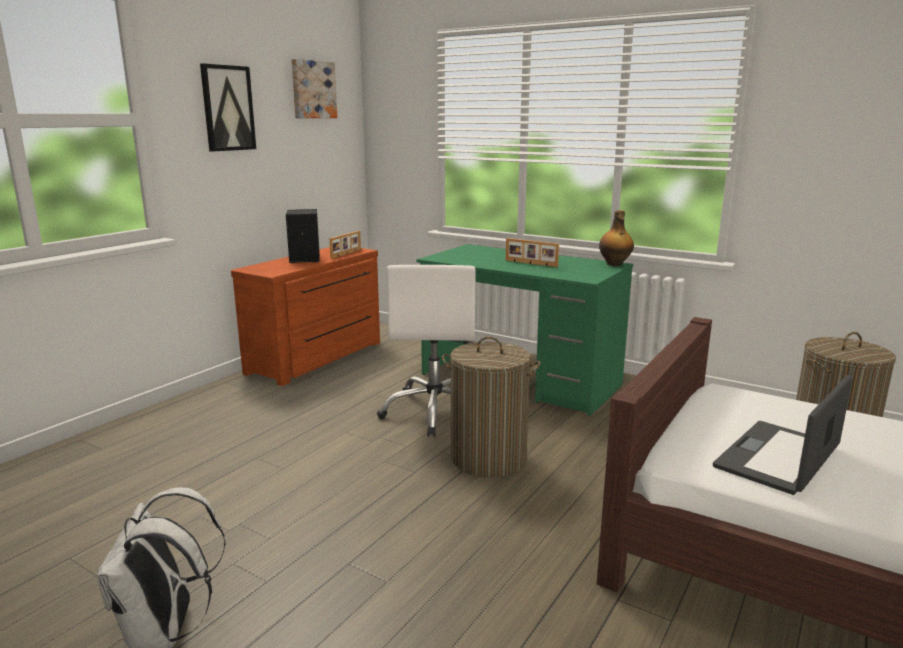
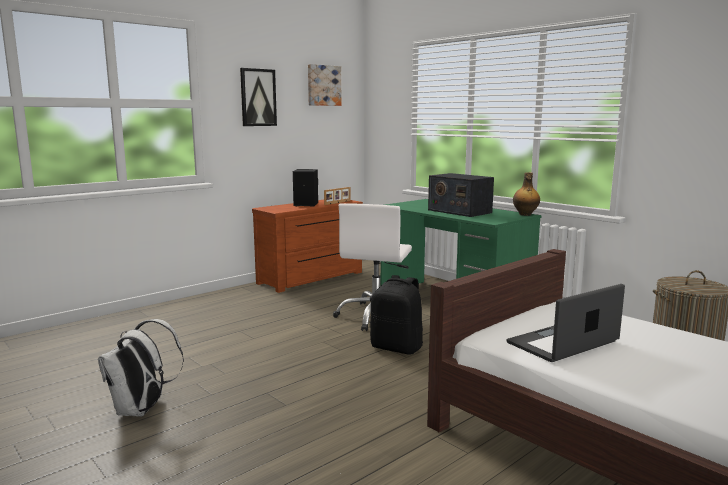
camera: 15 degrees right, 5 degrees down
laundry basket [442,337,541,477] -> black backpack [370,275,423,355]
picture frame [506,238,559,267] -> radio [428,173,494,217]

